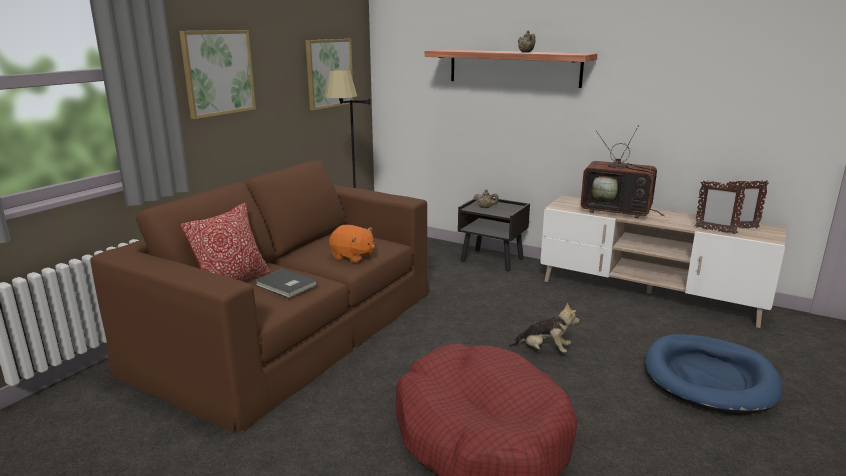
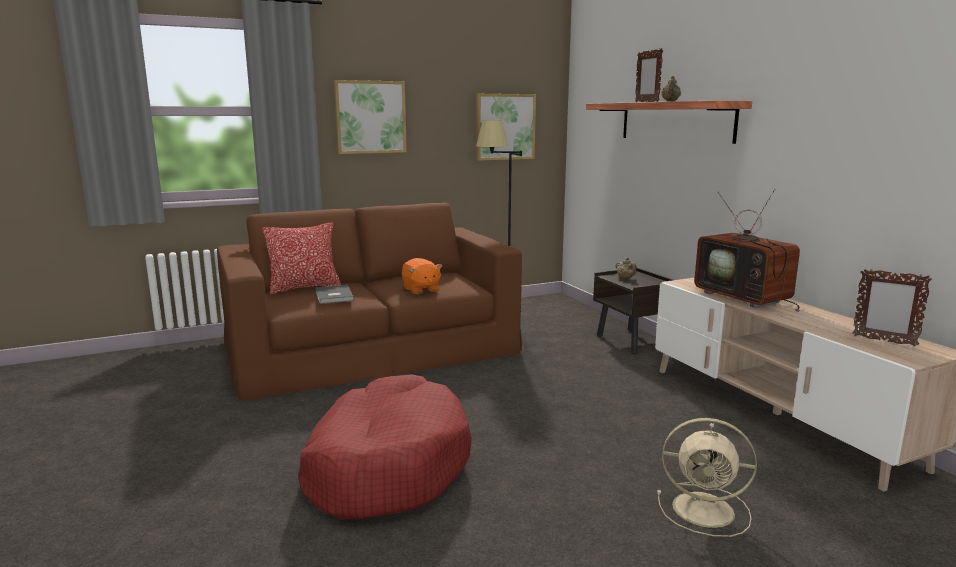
camera: 35 degrees right, 5 degrees down
plush toy [509,303,579,353] -> none
blue dog bed [645,334,783,415] -> beige fan [657,418,757,537]
picture frame [695,180,747,234] -> picture frame moved to [635,48,663,102]

